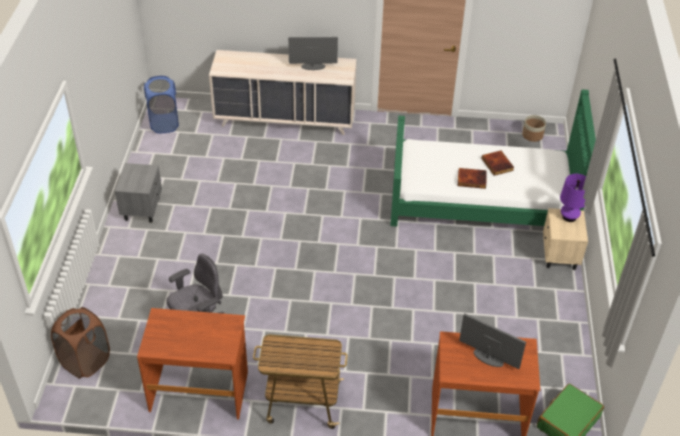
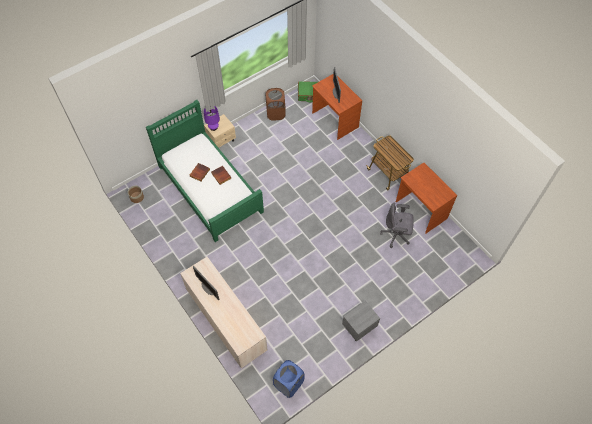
camera: 130 degrees left, 15 degrees up
brown laundry basket [51,307,110,379] -> brown laundry basket moved to [266,88,286,120]

